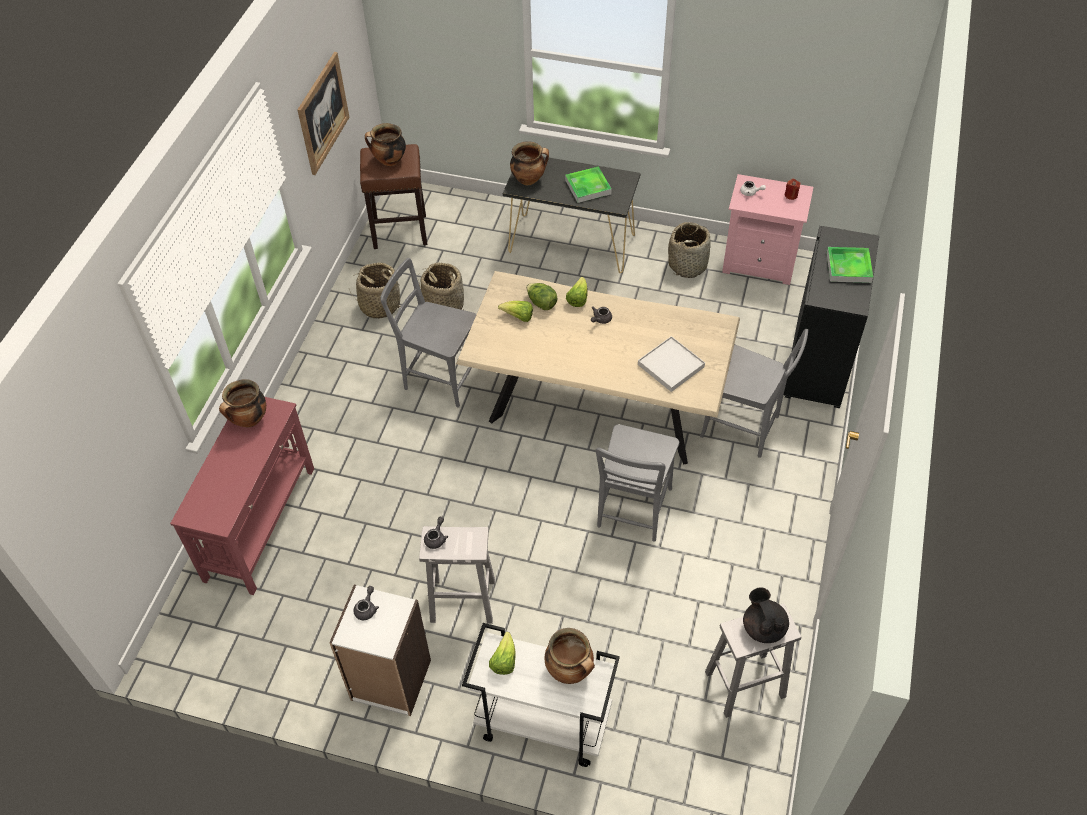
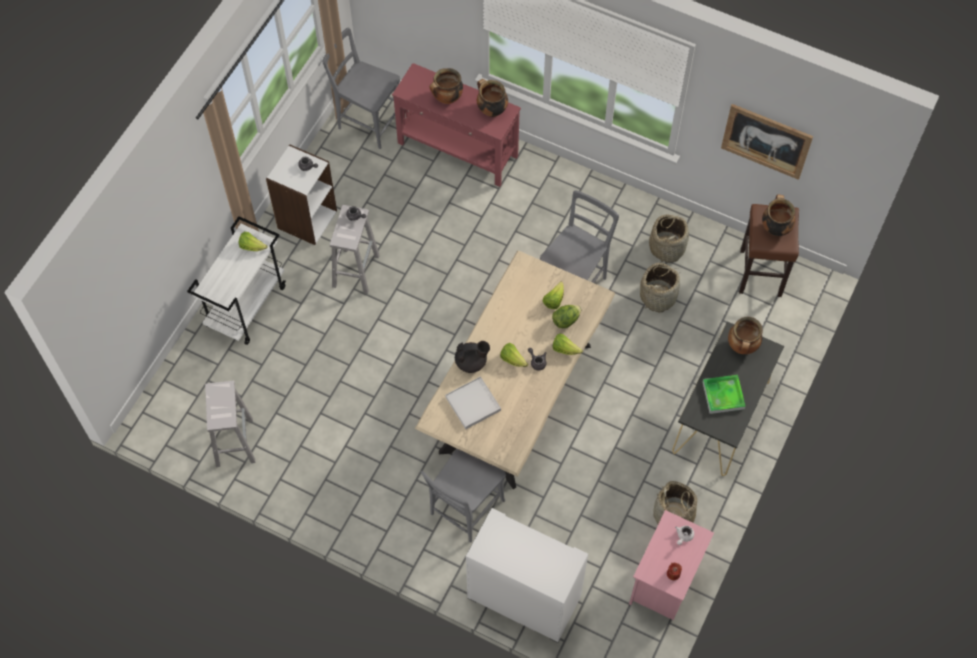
camera: 100 degrees right, 10 degrees up
cooking pot [545,628,595,684] -> cooking pot moved to [429,68,463,104]
grey chair [596,424,679,542] -> grey chair moved to [323,27,400,149]
black teapot [743,588,789,643] -> black teapot moved to [455,341,490,373]
black cabinet [784,226,879,408] -> white cabinet [466,508,588,643]
tray [827,247,873,283] -> none
none -> lettuce [500,343,528,367]

